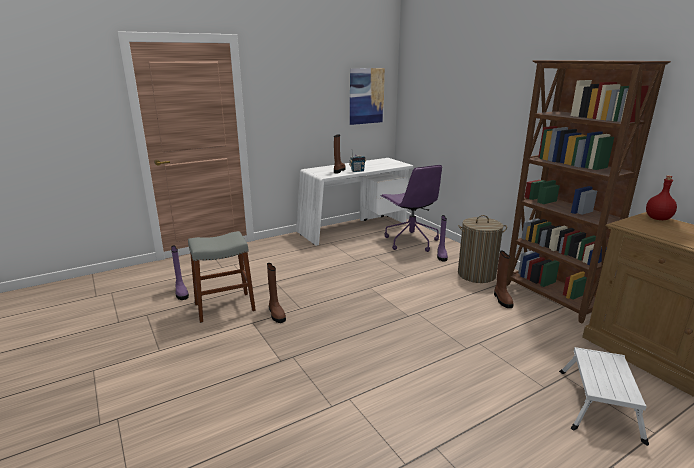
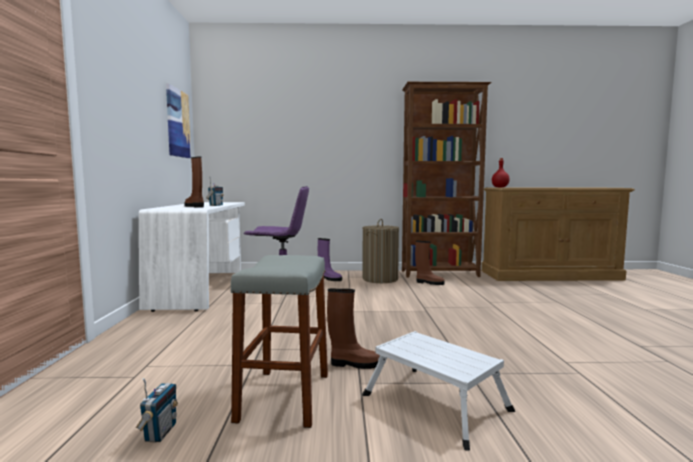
camera: 60 degrees left, 15 degrees down
purple boot [171,245,189,300] -> radio [136,378,178,442]
white step ladder [559,347,649,446] -> white step ladder moved to [362,331,516,451]

